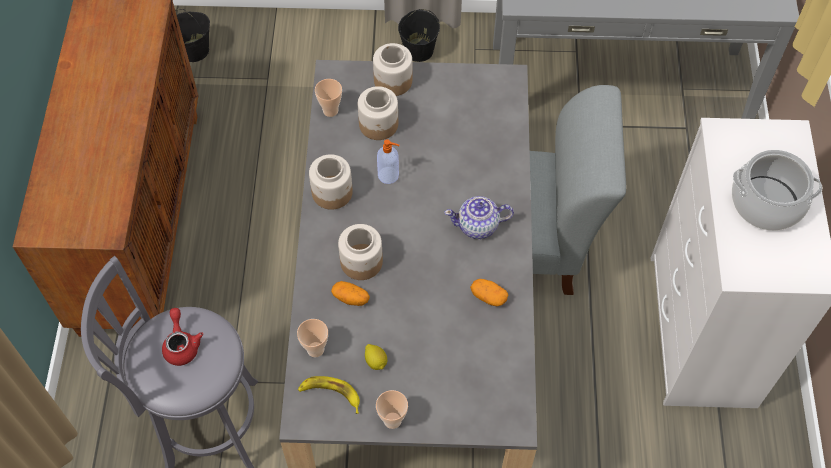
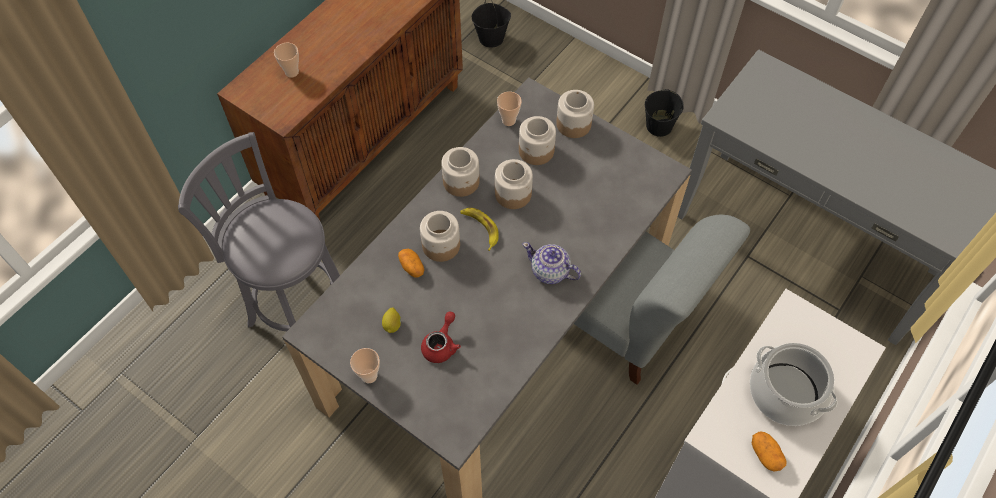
camera: 35 degrees right, 0 degrees up
red teapot [162,308,203,366] -> red teapot moved to [421,311,461,363]
cup [297,319,328,357] -> cup moved to [274,43,299,78]
banana [298,376,360,414] -> banana moved to [460,208,499,251]
soap dispenser [377,139,400,184] -> jar [495,159,533,209]
potato [470,279,509,306] -> potato moved to [752,431,786,472]

